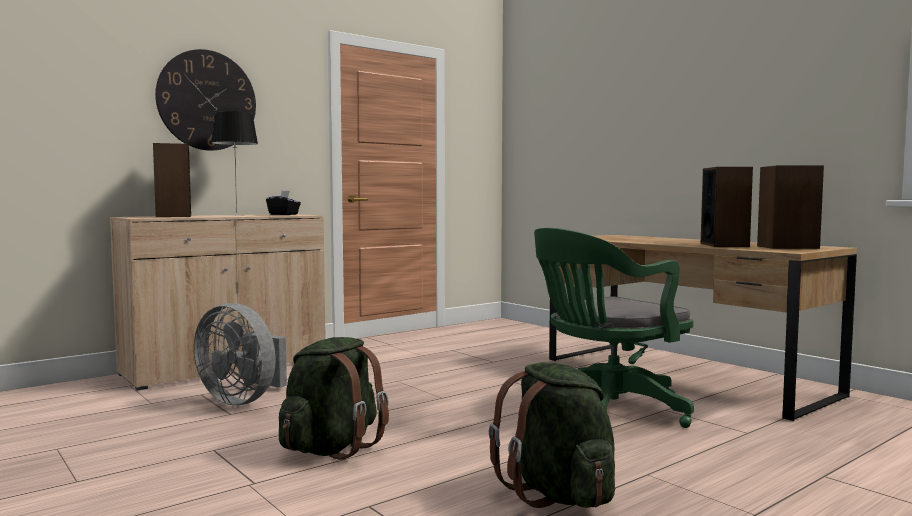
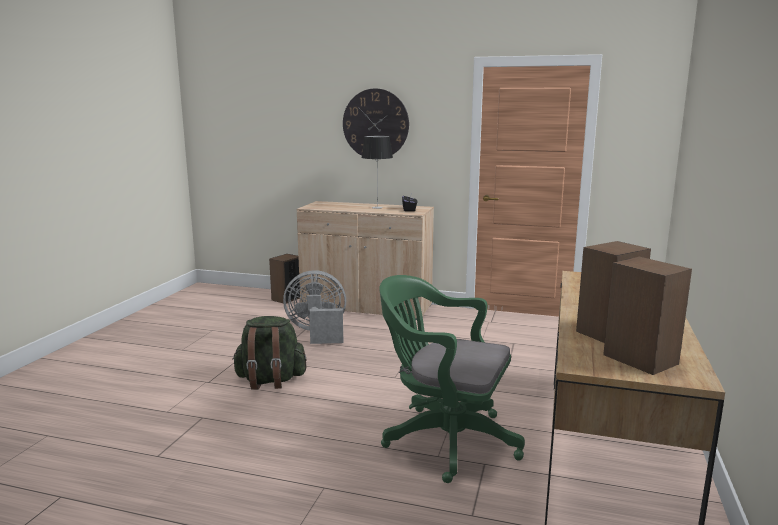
camera: 55 degrees right, 10 degrees up
speaker [153,143,191,217] -> speaker moved to [269,254,300,303]
grey fan [194,303,287,405] -> grey fan turned 90 degrees clockwise [283,270,346,344]
green backpack [489,362,615,508] -> none

